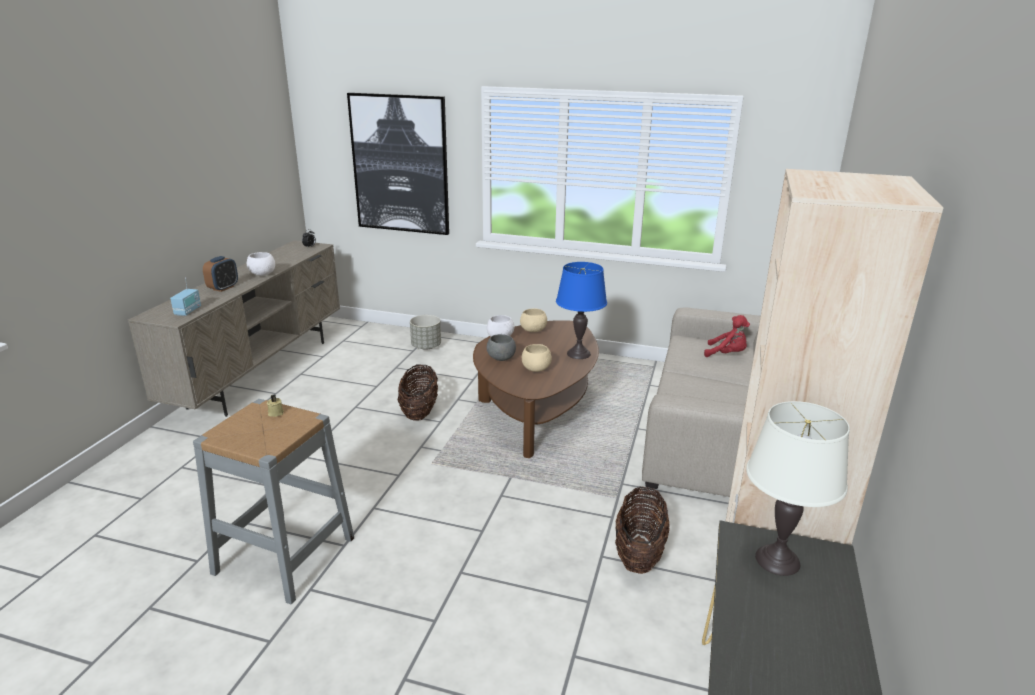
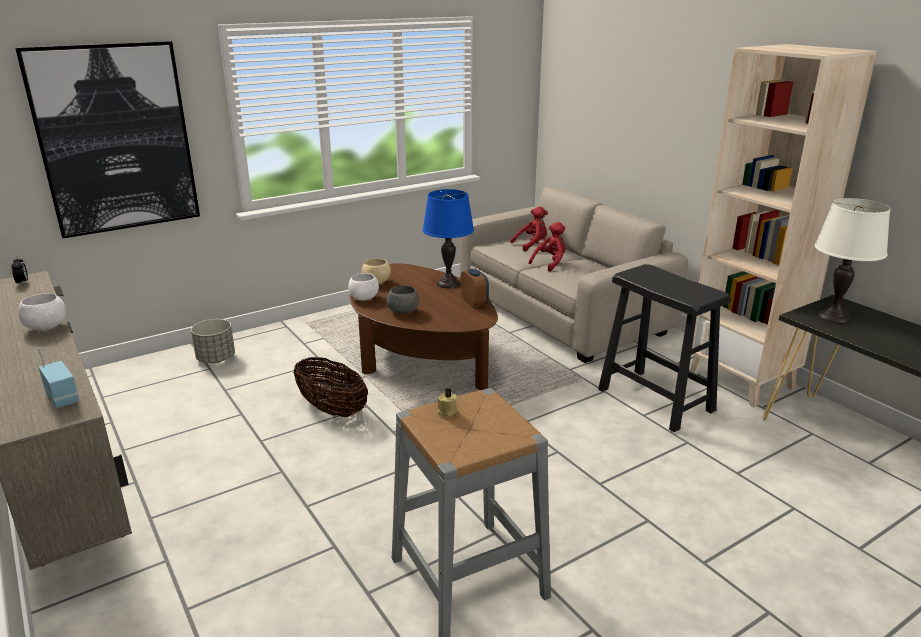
camera: 50 degrees left, 0 degrees up
alarm clock [203,256,238,292] -> alarm clock moved to [461,269,489,308]
beige bowl [522,344,552,372] -> none
basket [615,486,670,574] -> black stool [598,264,731,432]
none -> red plush toy [529,222,566,272]

